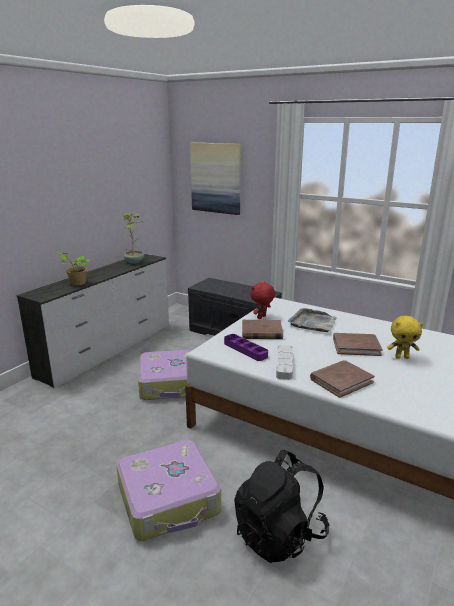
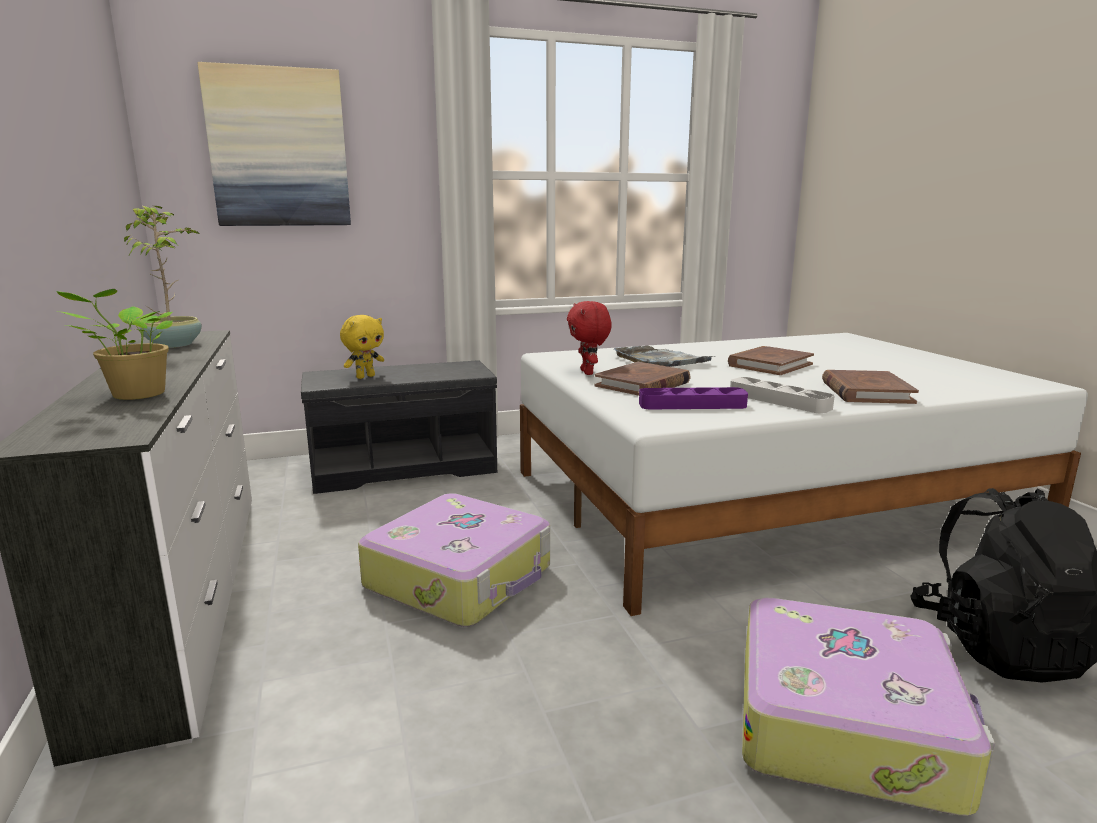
camera: 50 degrees left, 5 degrees down
yellow plush toy [387,316,423,359] -> yellow plush toy moved to [340,315,384,379]

